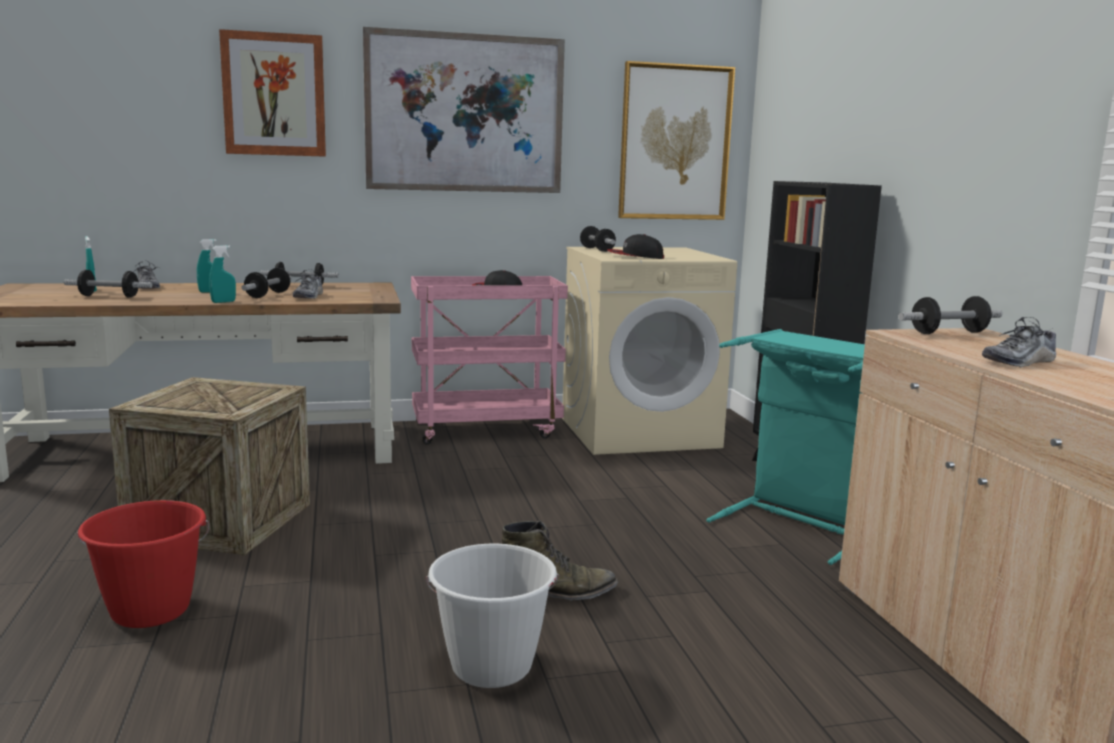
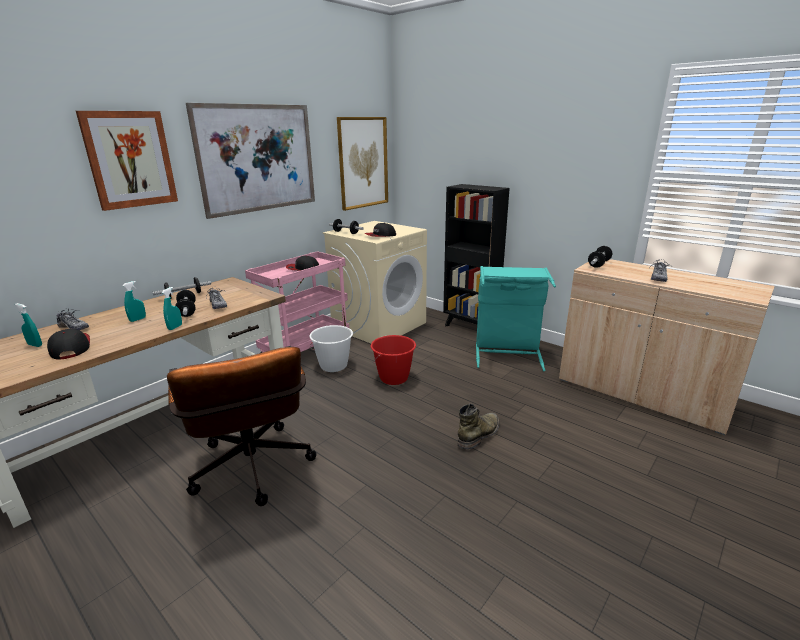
camera: 35 degrees left, 10 degrees up
dumbbell [64,270,152,298] -> cap [47,329,90,360]
red bucket [76,500,209,628] -> red bucket moved to [371,335,416,385]
crate [109,377,310,555] -> brown office chair [167,346,317,506]
white bucket [426,544,559,688] -> white bucket moved to [309,325,353,372]

